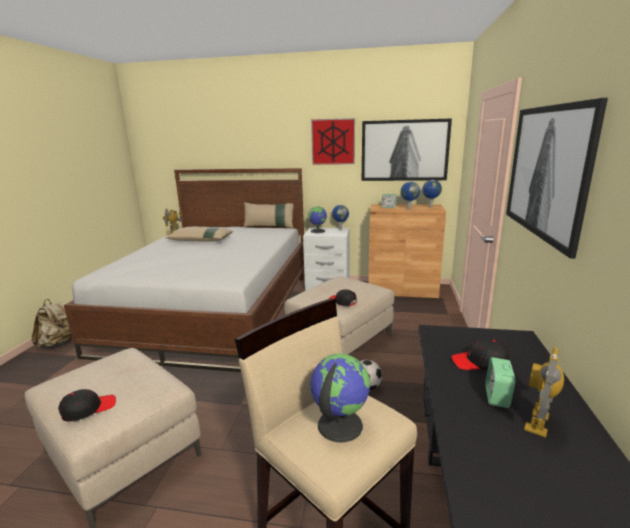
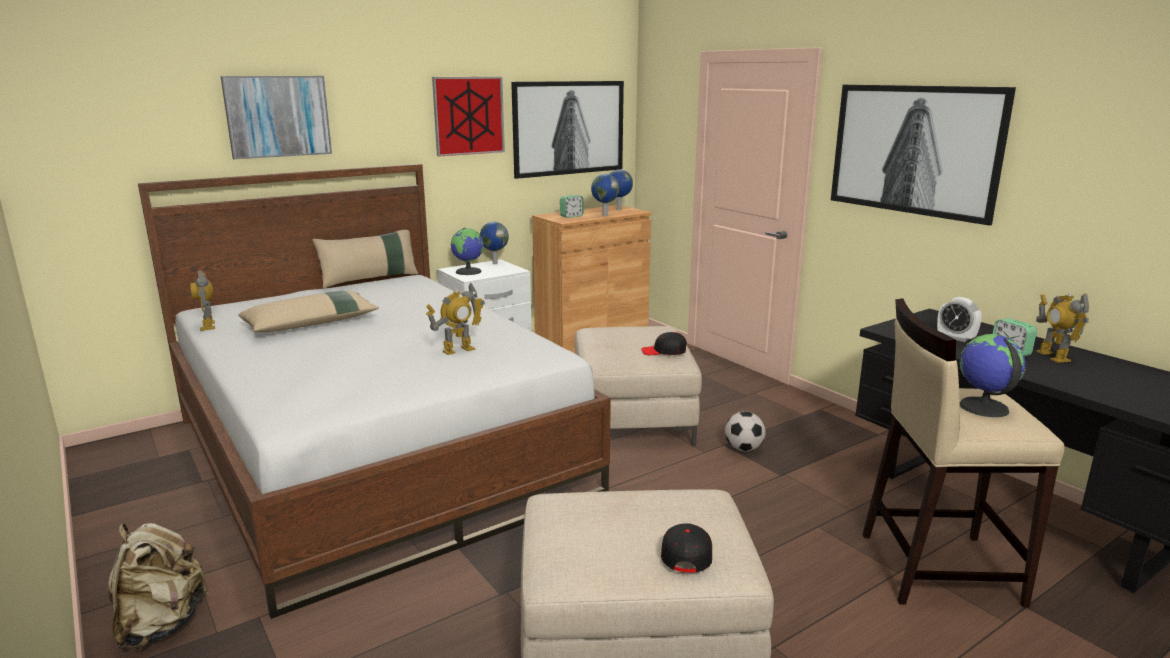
camera: 45 degrees left, 0 degrees up
black cap [452,338,510,370] -> alarm clock [937,297,982,342]
none -> picture [221,76,332,159]
none -> toy robot [426,283,485,355]

